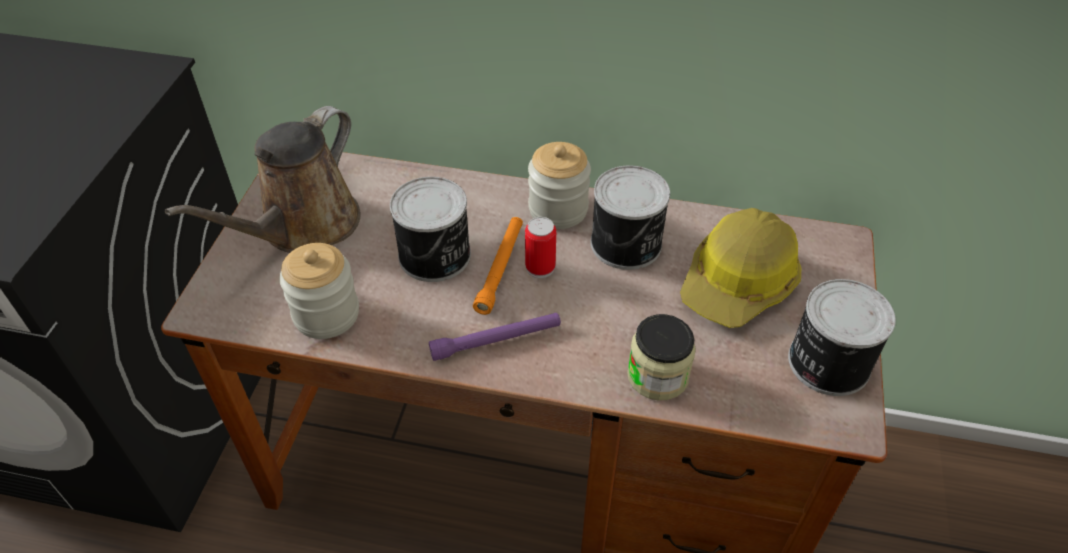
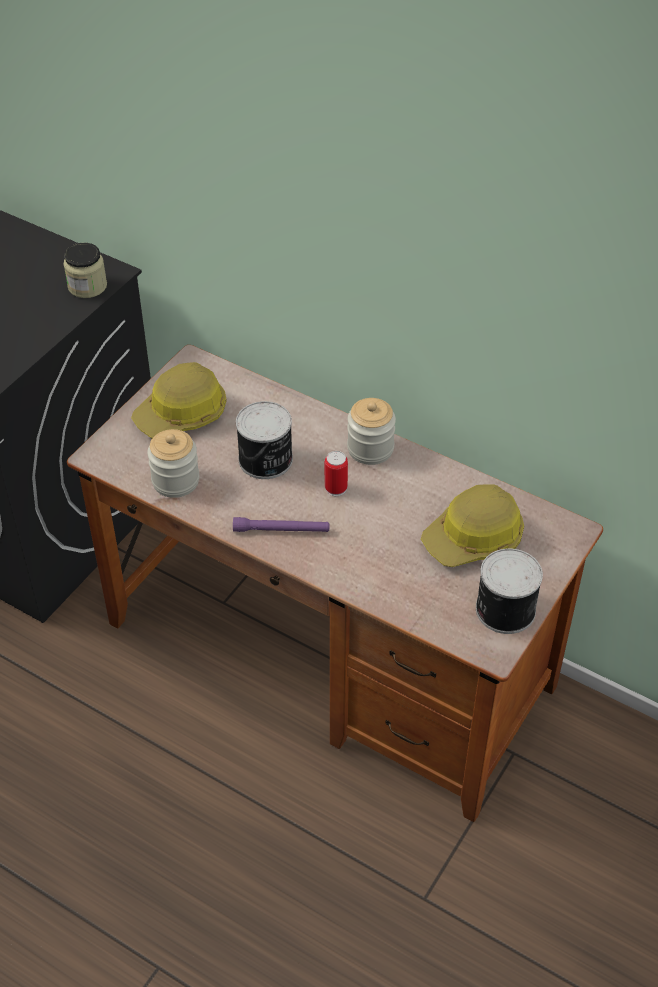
camera: 20 degrees right, 0 degrees up
brown watering can [165,106,361,253] -> hard hat [131,362,227,438]
orange flashlight [473,217,523,315] -> none
can [591,166,670,270] -> none
jar [627,314,696,401] -> jar moved to [63,243,107,298]

